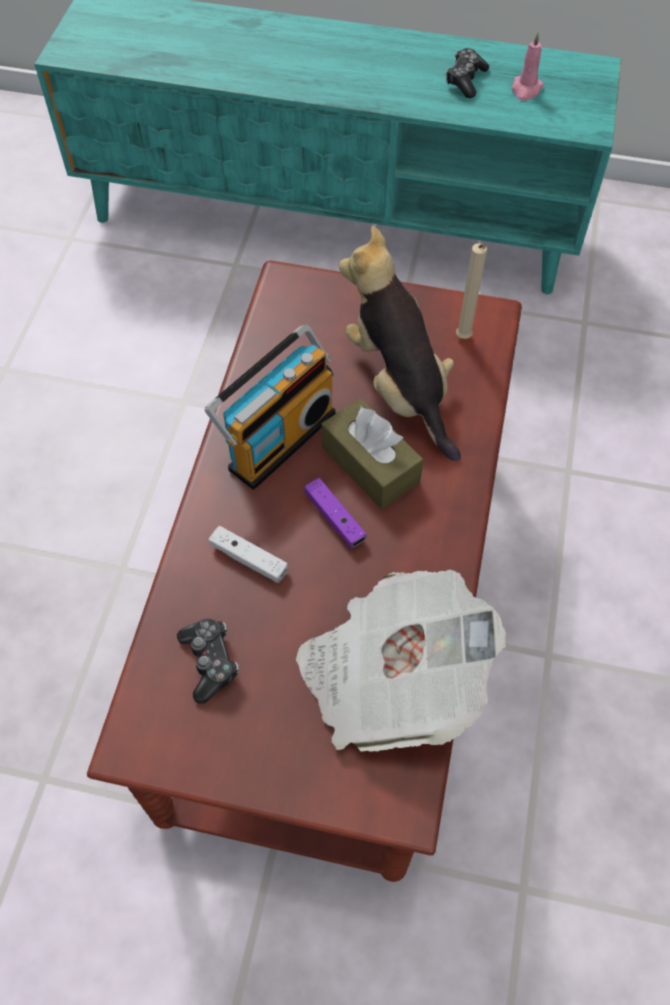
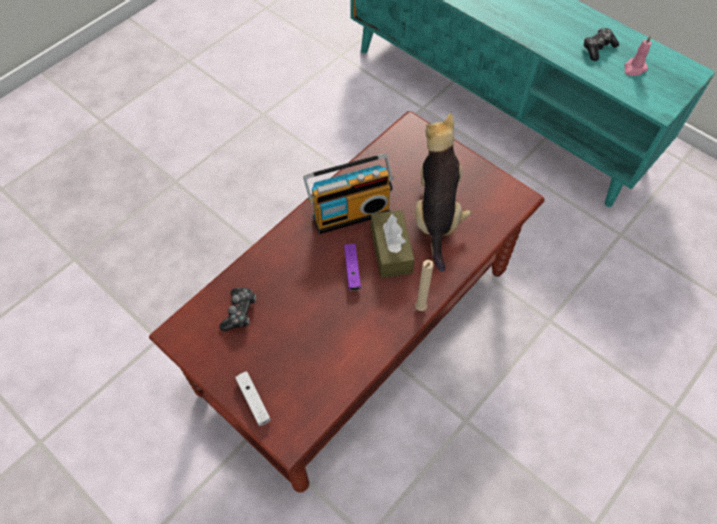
camera: 30 degrees right, 0 degrees up
white game controller [209,526,288,583] -> white game controller moved to [235,371,271,426]
newspaper [296,570,507,752] -> none
beige candle [456,243,487,339] -> beige candle moved to [415,260,434,311]

